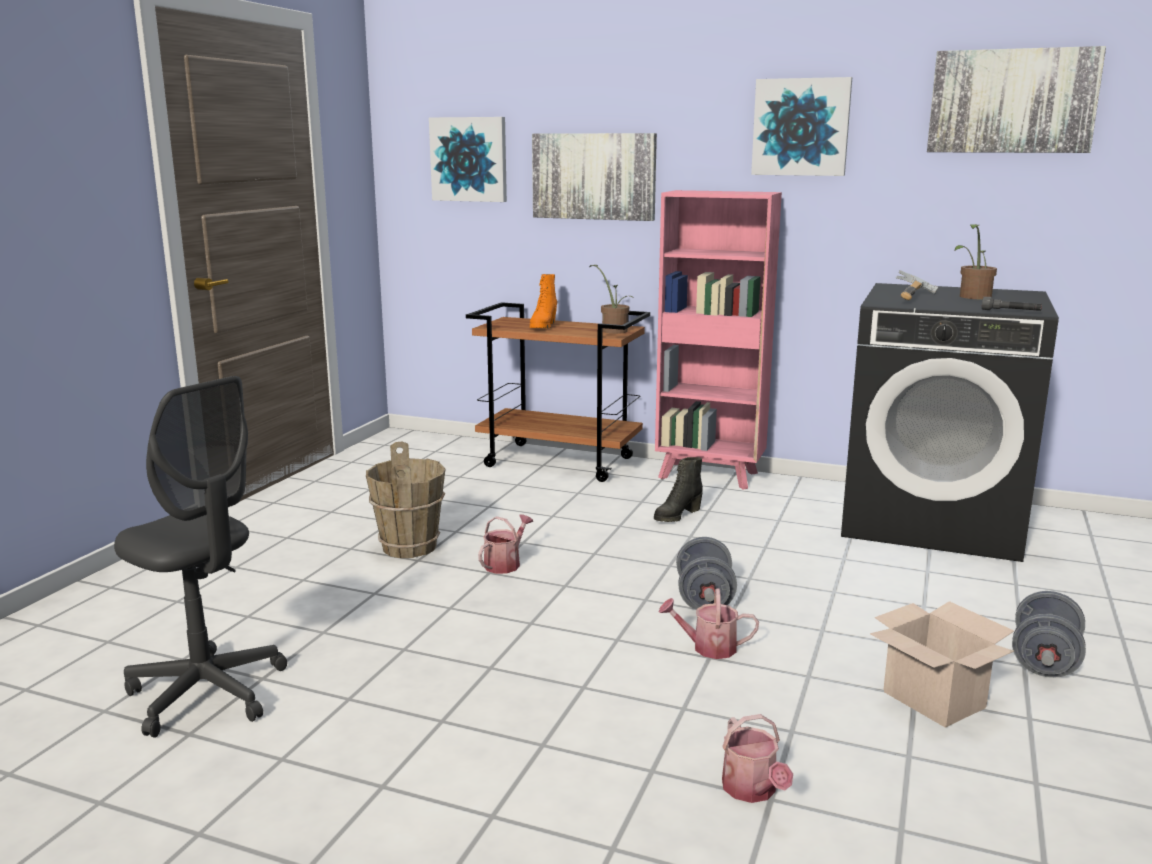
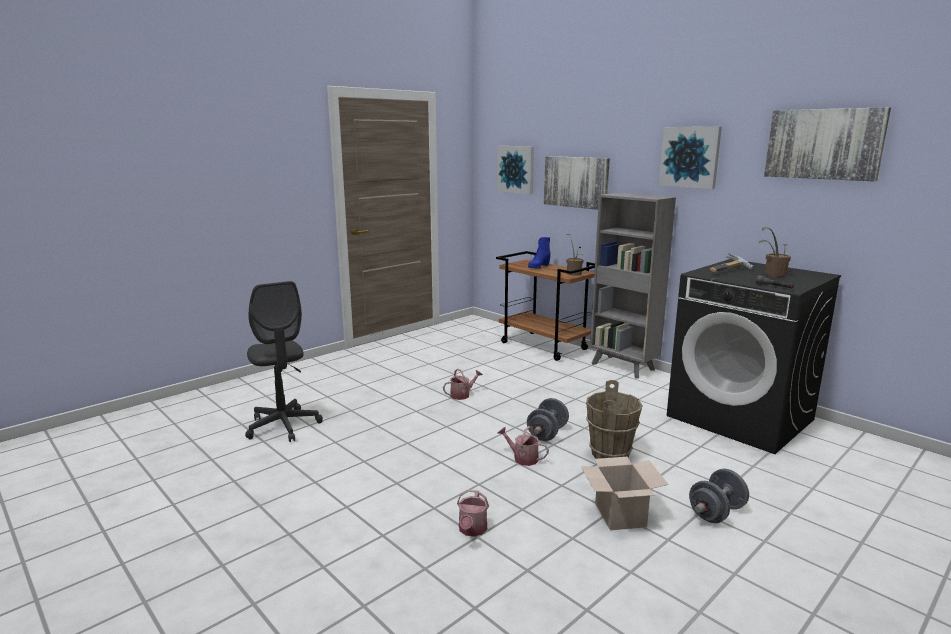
camera: 25 degrees right, 0 degrees up
brown bucket [366,442,446,558] -> brown bucket moved to [586,380,643,459]
orange boot [530,274,557,328] -> blue boot [528,237,551,269]
black boot [654,457,703,522] -> none
pink bookcase [655,190,782,490] -> grey bookcase [590,193,676,378]

